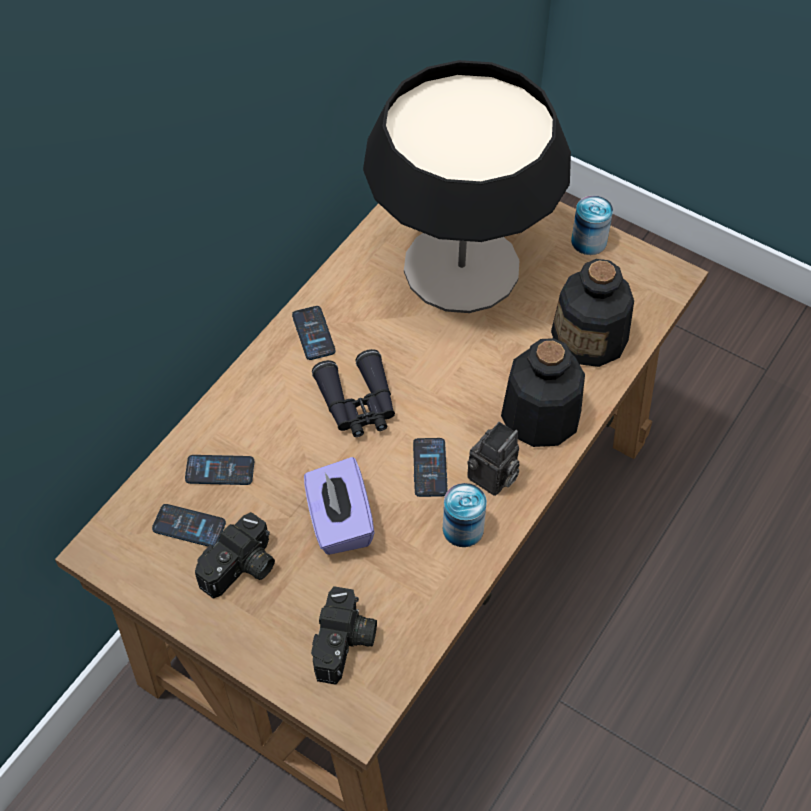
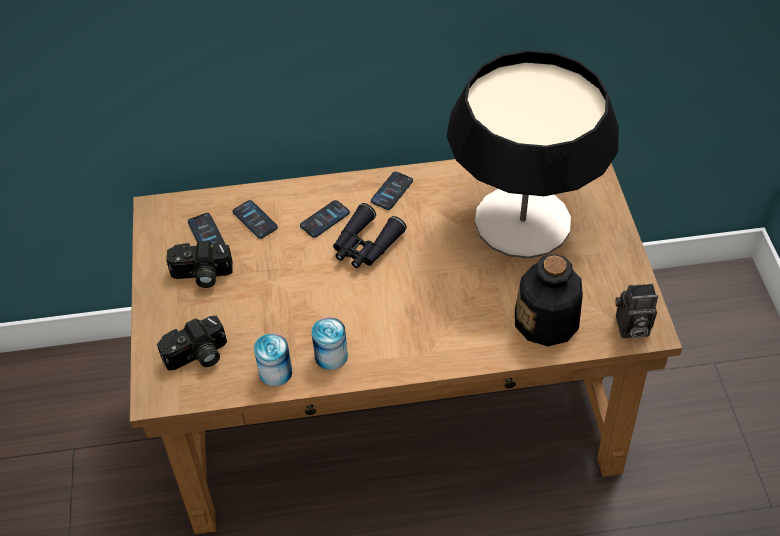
camera: 50 degrees right, 5 degrees down
purple tissue box [304,457,374,555] -> none
phone [413,438,448,497] -> phone moved to [300,200,350,238]
camera [467,422,520,496] -> camera moved to [616,284,658,338]
bottle [501,338,585,447] -> none
can [571,196,613,255] -> can moved to [254,333,292,387]

